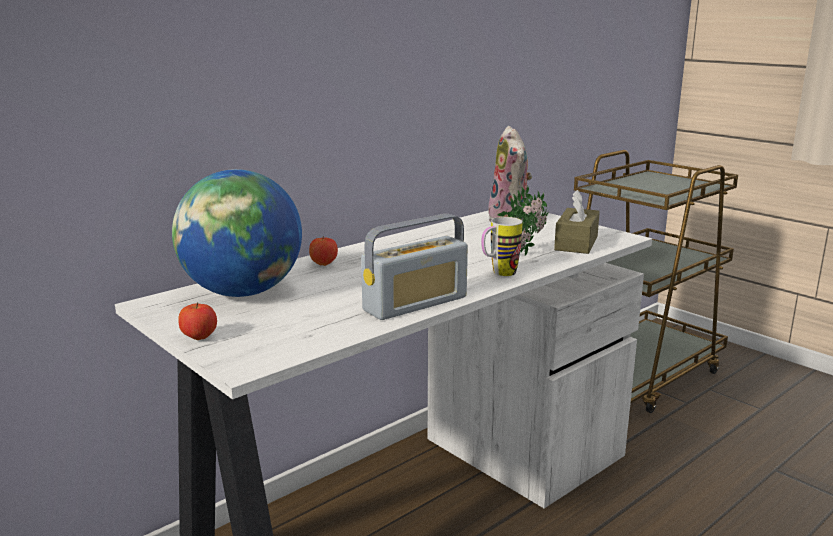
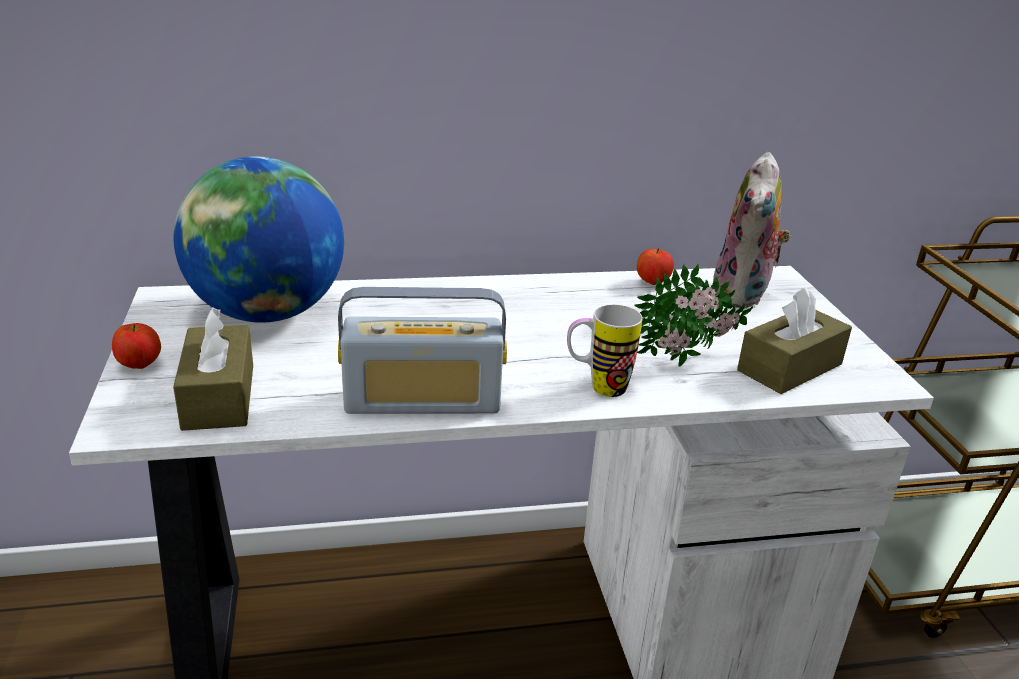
camera: 30 degrees right, 10 degrees up
apple [309,236,338,266] -> apple moved to [637,248,674,285]
none -> brown tissue box [173,307,253,431]

